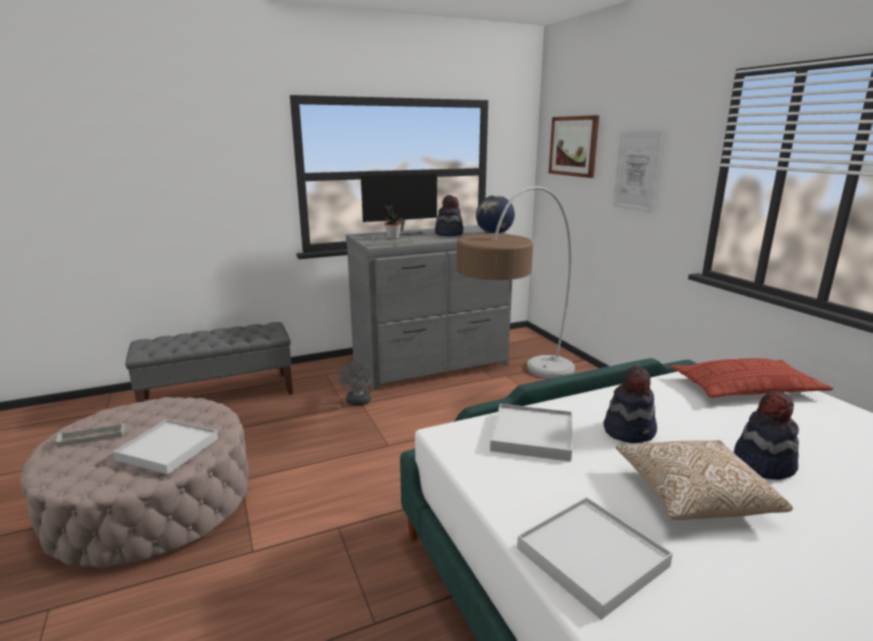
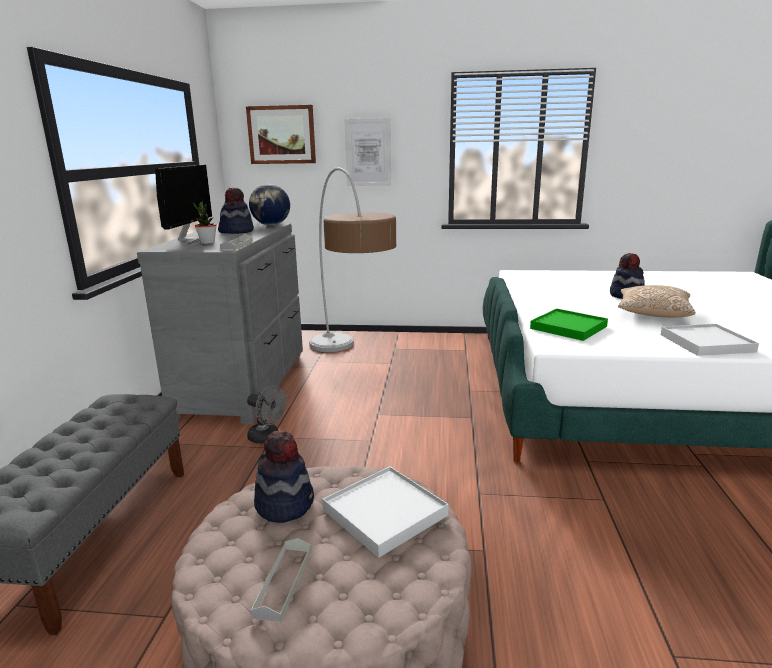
camera: 60 degrees left, 0 degrees up
white tray [490,404,572,461] -> green tray [530,309,608,341]
hat [604,366,657,443] -> hat moved to [254,430,314,523]
pillow [670,358,833,397] -> none

